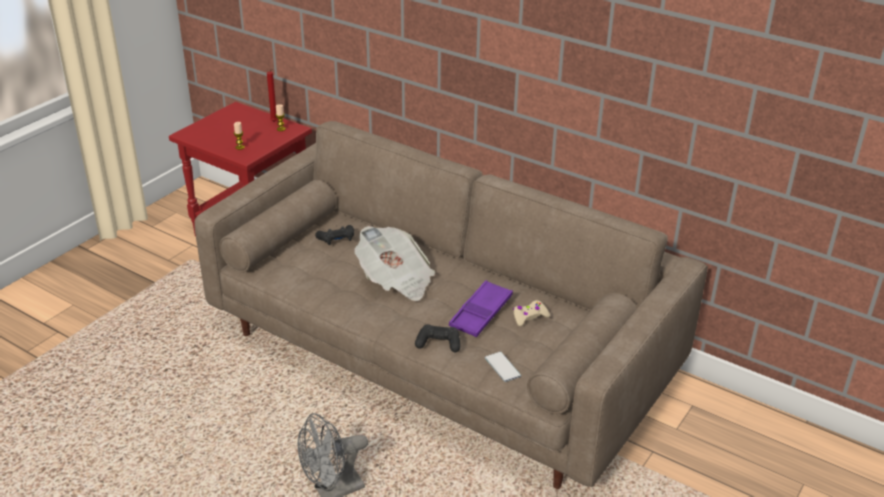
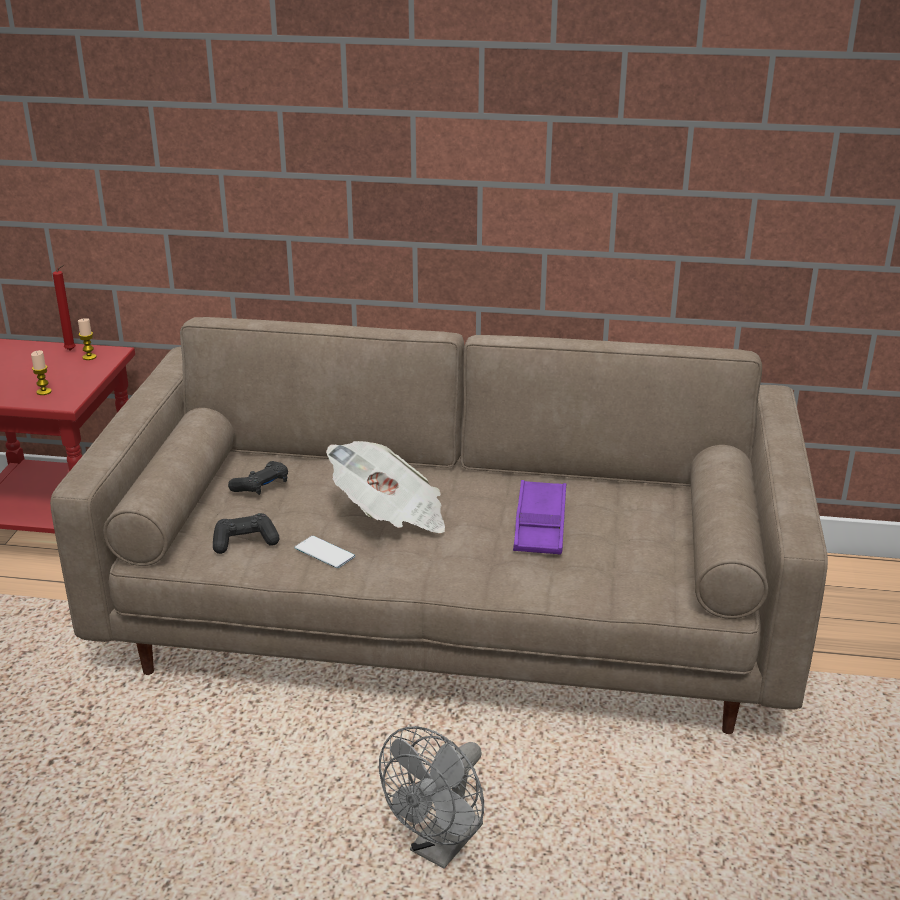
camera: 25 degrees left, 5 degrees down
black game controller [415,324,460,352] -> black game controller moved to [213,513,279,554]
phone [485,352,521,382] -> phone moved to [294,536,355,568]
beige game controller [513,300,550,326] -> none

